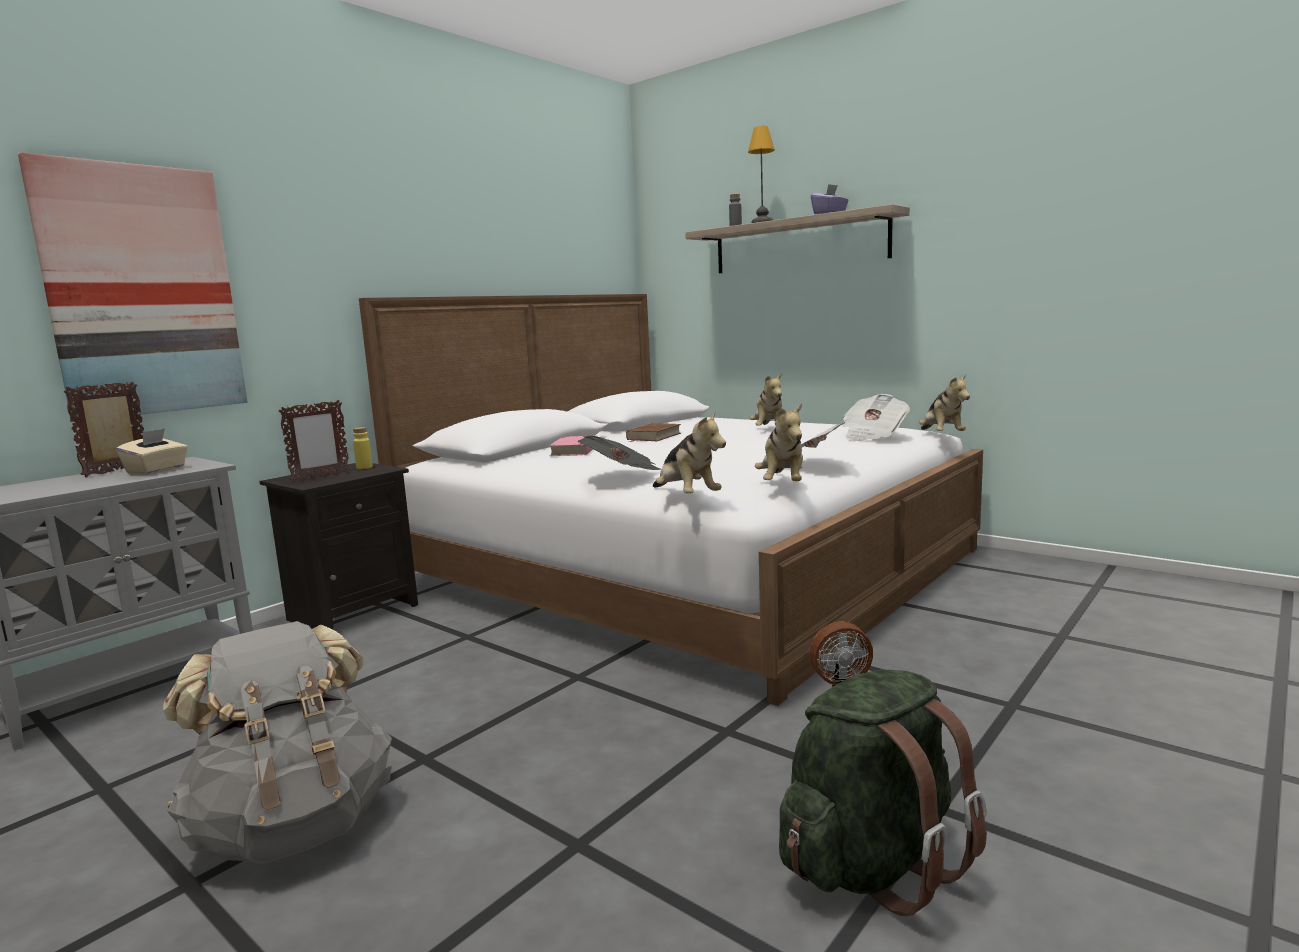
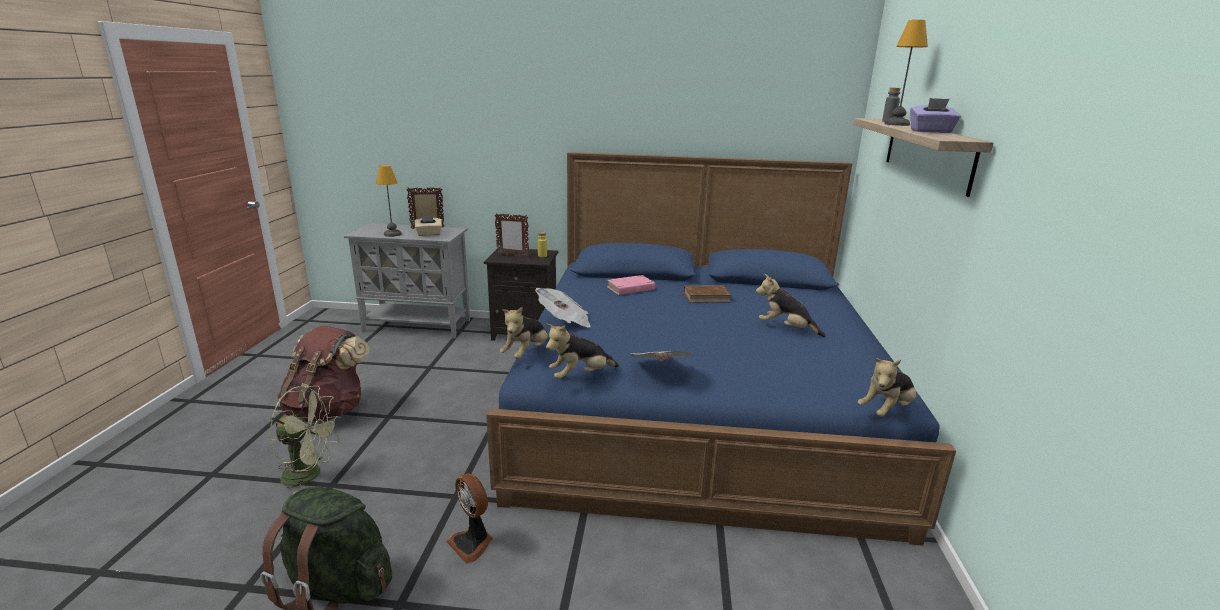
camera: 55 degrees right, 10 degrees up
picture [18,152,248,422] -> none
grey backpack [163,621,392,864] -> brown backpack [277,325,369,422]
white bed [359,294,983,706] -> blue bed [486,152,956,546]
plush toy [749,373,782,426] -> plush toy turned 60 degrees clockwise [756,274,826,337]
newspaper [842,394,910,441] -> none
none -> green fan [270,386,340,494]
none -> table lamp [376,165,402,237]

